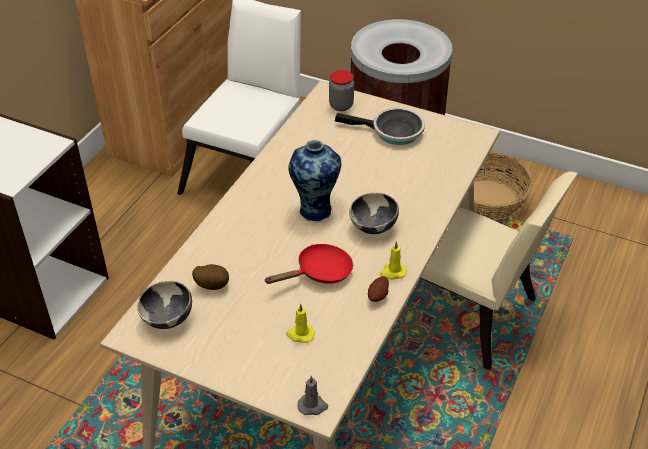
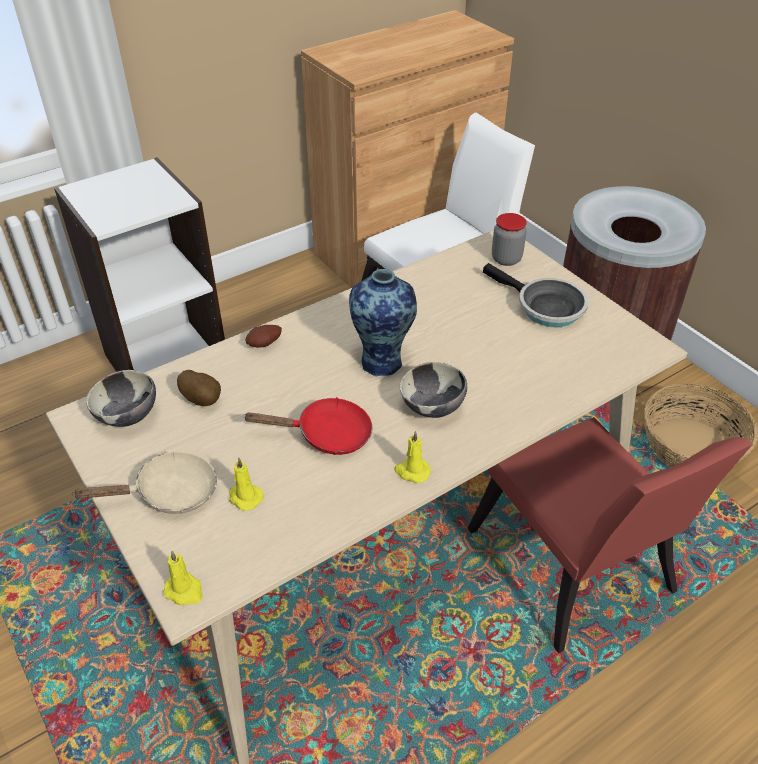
camera: 30 degrees right, 0 degrees up
grey candle [298,376,329,415] -> yellow candle [163,551,203,605]
potato [368,276,389,302] -> potato moved to [245,325,282,348]
beige chair [421,171,578,370] -> red chair [468,417,753,653]
none -> beige frying pan [72,451,217,514]

